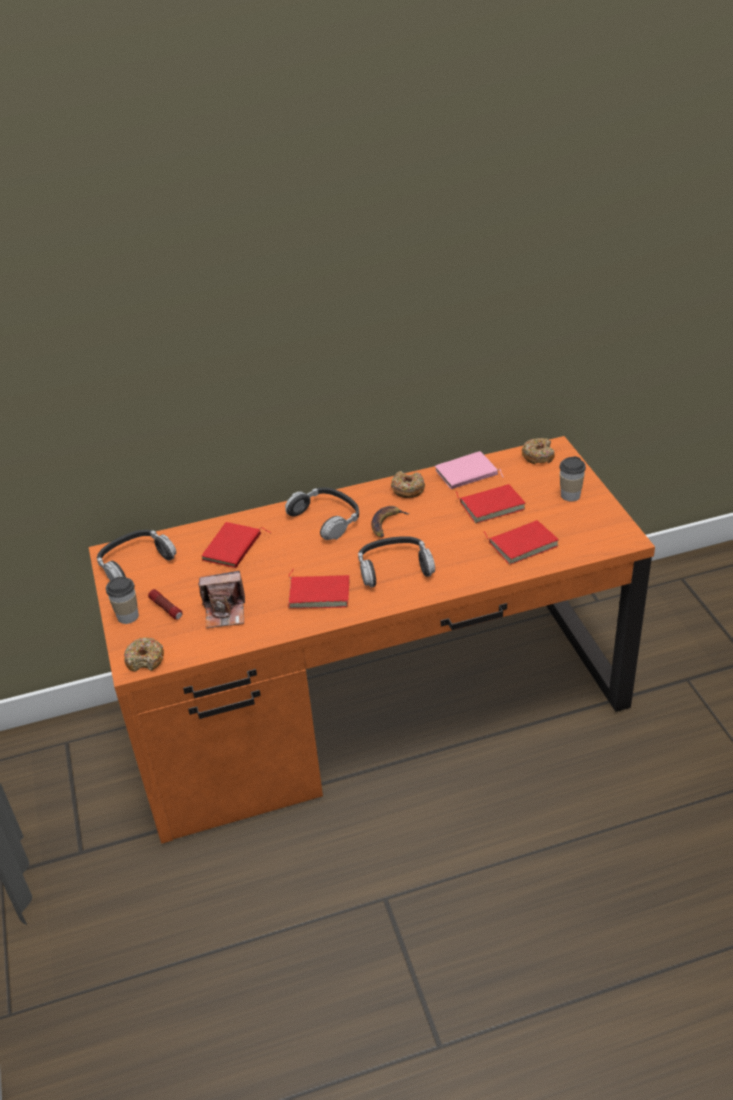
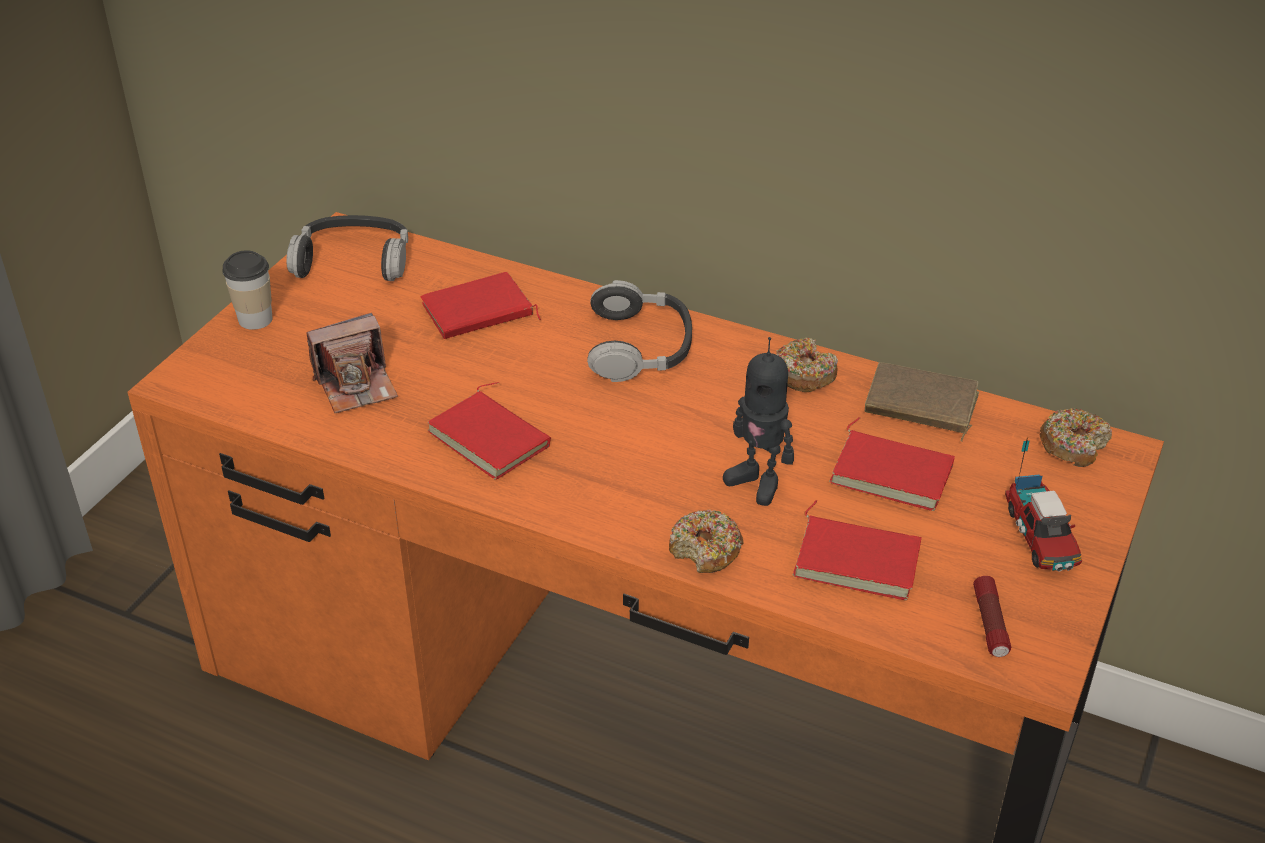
camera: 40 degrees right, 0 degrees up
donut [124,637,164,672] -> donut moved to [669,510,744,573]
flashlight [148,589,182,620] -> flashlight moved to [973,576,1011,657]
camera [198,571,245,628] -> camera turned 60 degrees counterclockwise [306,313,398,413]
headphones [358,536,435,587] -> none
banana [371,506,410,538] -> none
pink book [435,451,503,489] -> brown book [864,362,979,441]
cup [559,456,586,501] -> toy truck [1005,437,1082,572]
none -> toy robot [723,337,794,506]

